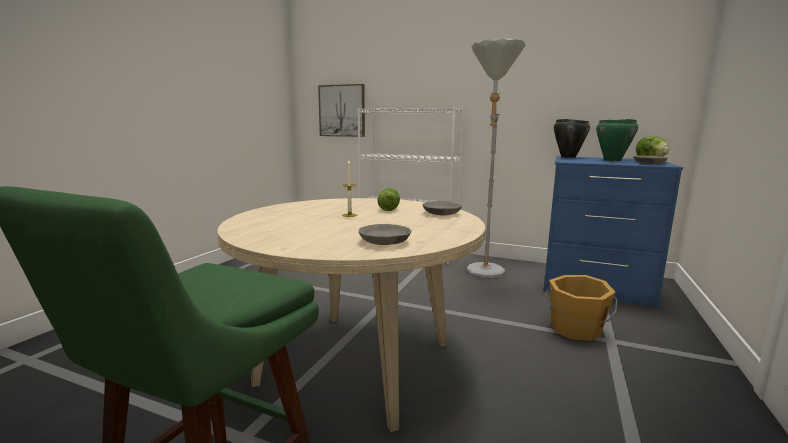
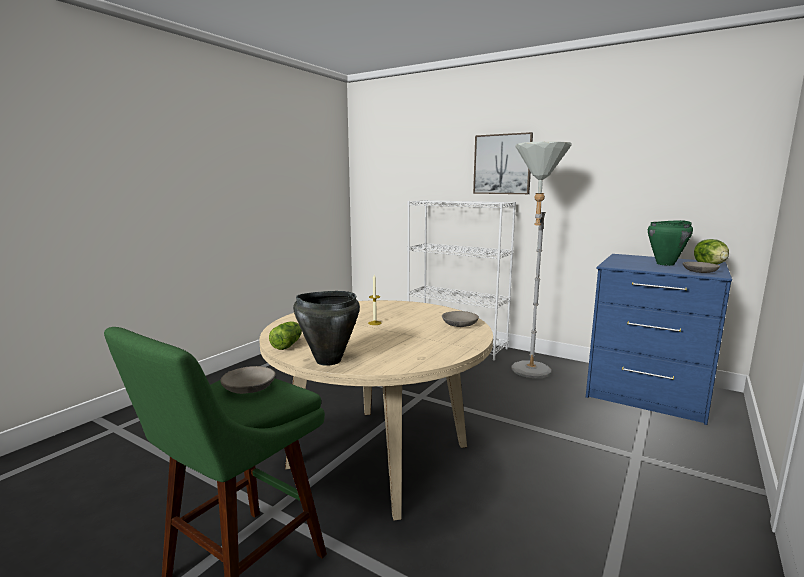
camera: 10 degrees right, 0 degrees up
picture [318,84,365,137] -> picture moved to [473,132,533,194]
grey bowl [359,224,411,245] -> grey bowl moved to [220,366,276,394]
lettuce [378,188,400,211] -> lettuce moved to [269,321,302,350]
orange bucket [545,275,617,341] -> none
black cooking pot [554,119,590,158] -> black cooking pot moved to [293,291,360,366]

